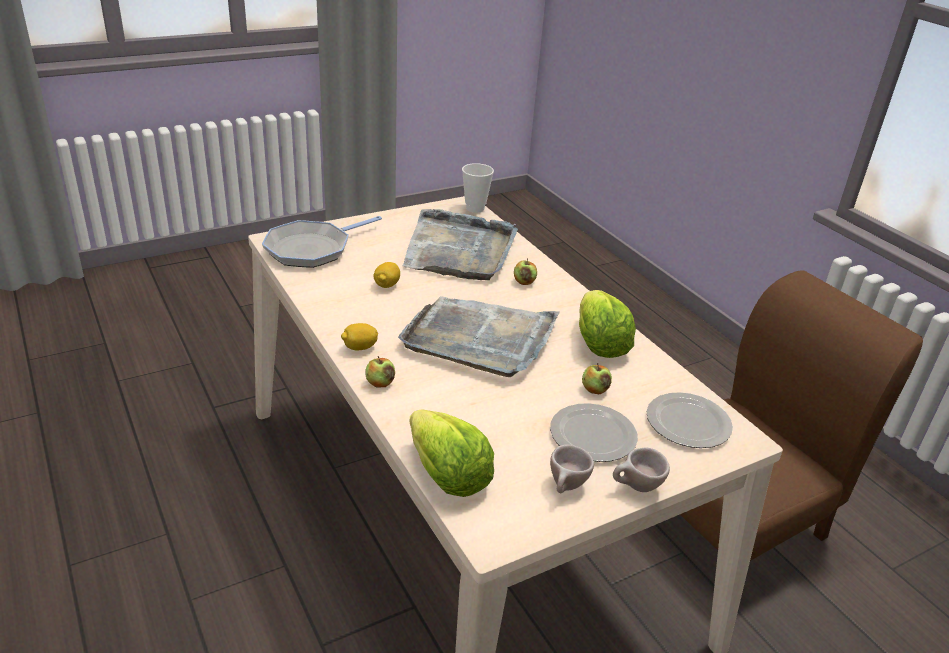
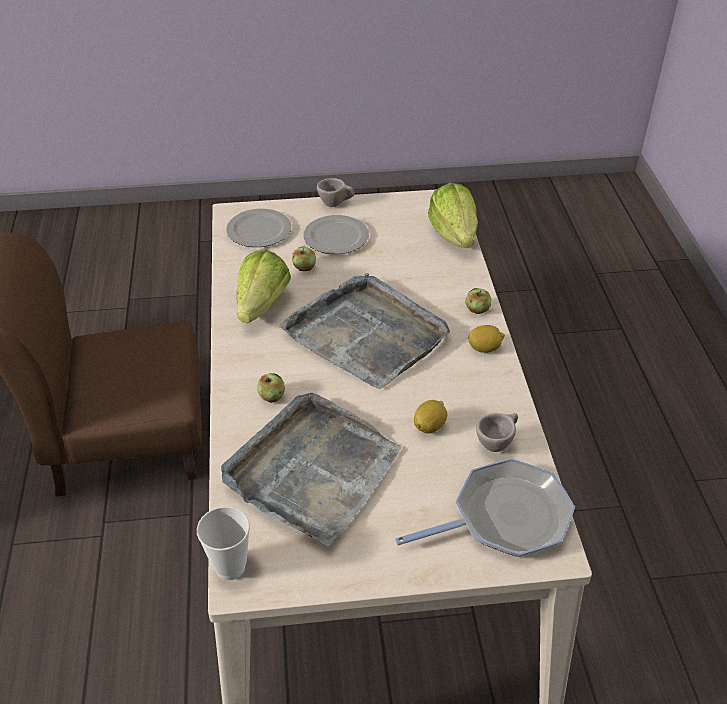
camera: 155 degrees left, 10 degrees up
beige cup [550,445,594,493] -> beige cup moved to [476,413,518,452]

